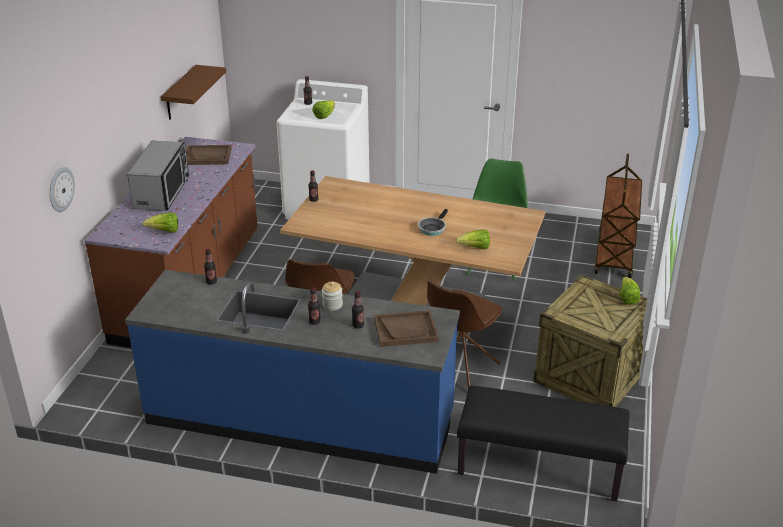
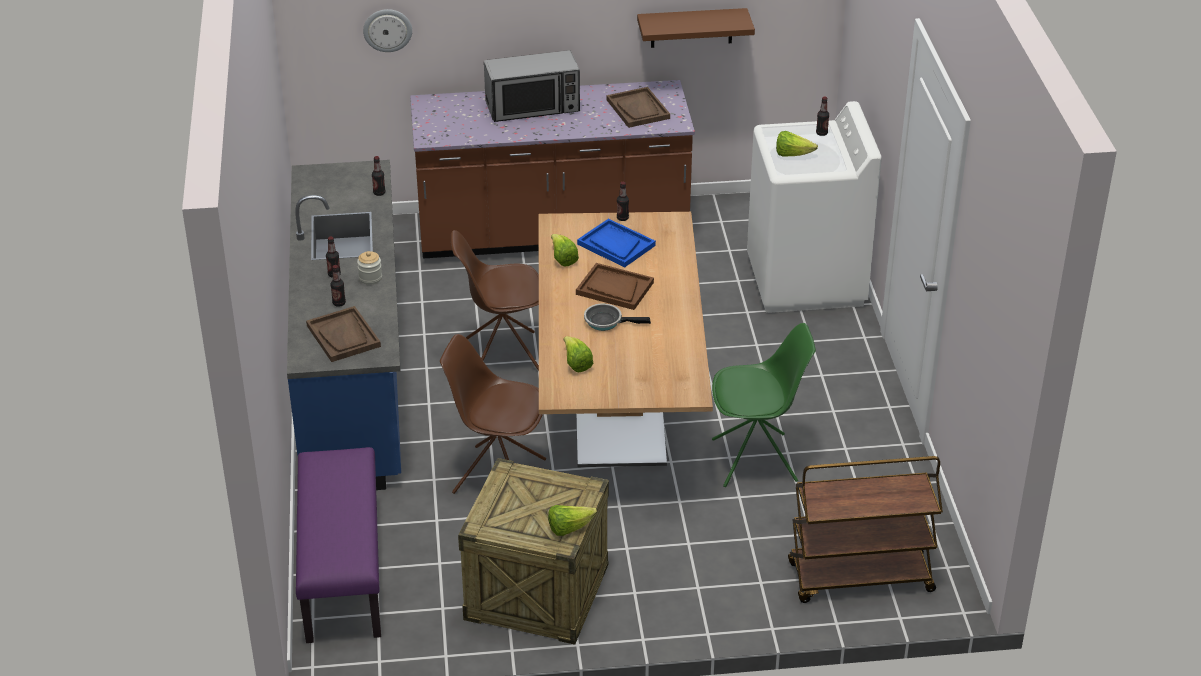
camera: 70 degrees right, 5 degrees up
lettuce [143,212,178,233] -> lettuce moved to [551,234,579,267]
black bench [457,386,630,502] -> purple bench [296,447,381,643]
none -> brown tray [576,263,654,310]
none -> blue tray [577,219,656,267]

